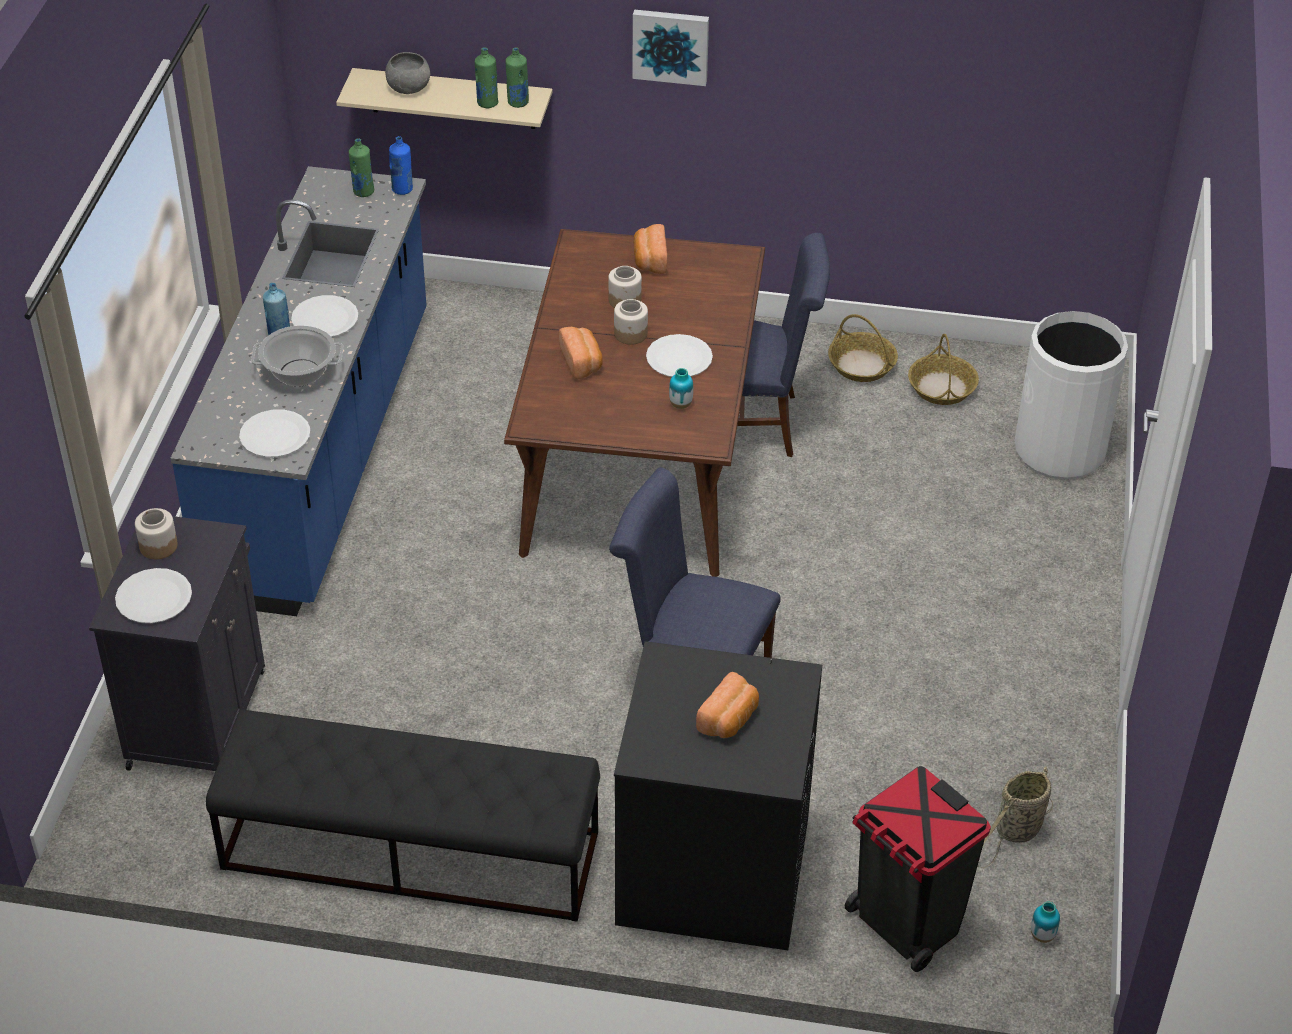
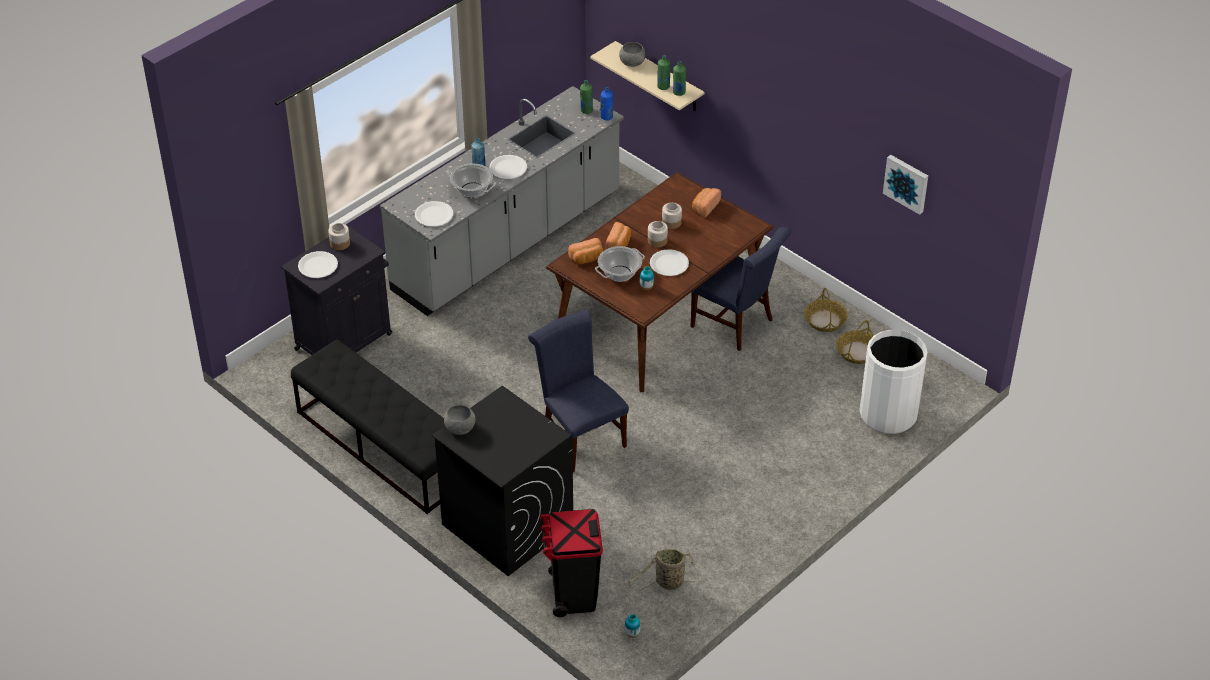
camera: 35 degrees right, 0 degrees up
blue counter [170,166,427,616] -> grey counter [380,86,624,316]
picture [632,9,709,86] -> picture moved to [883,155,928,215]
bread [696,672,759,738] -> bread moved to [568,238,603,264]
none -> grey bowl [444,405,476,435]
none -> cooking pot [595,246,645,282]

